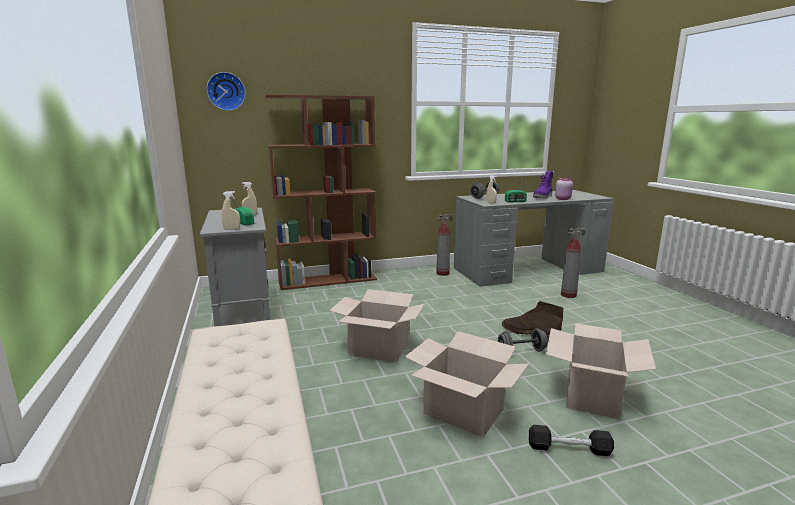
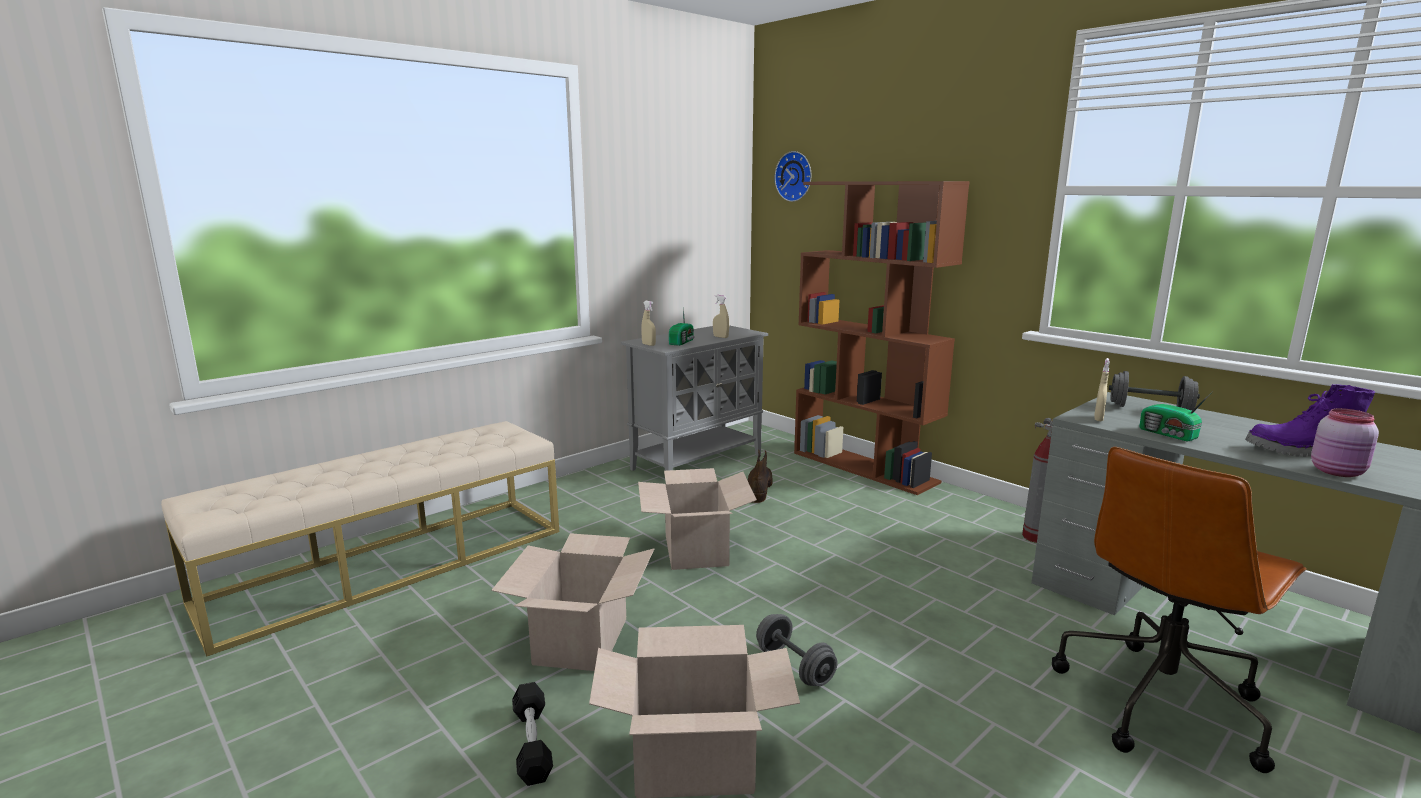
camera: 65 degrees right, 0 degrees up
brown boot [502,301,563,341] -> brown boot moved to [748,449,773,503]
fire extinguisher [561,228,586,298] -> brown office chair [1052,447,1307,773]

